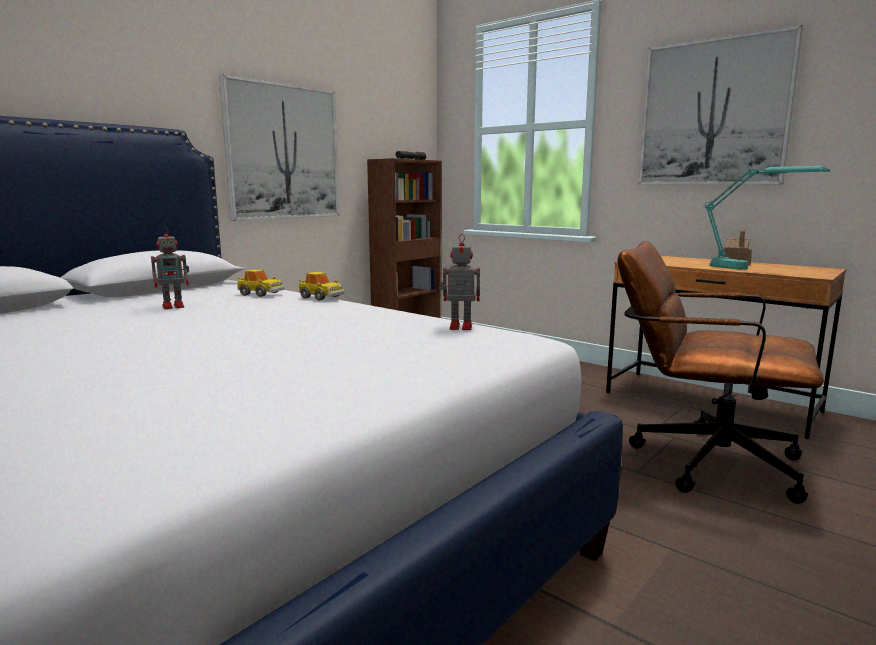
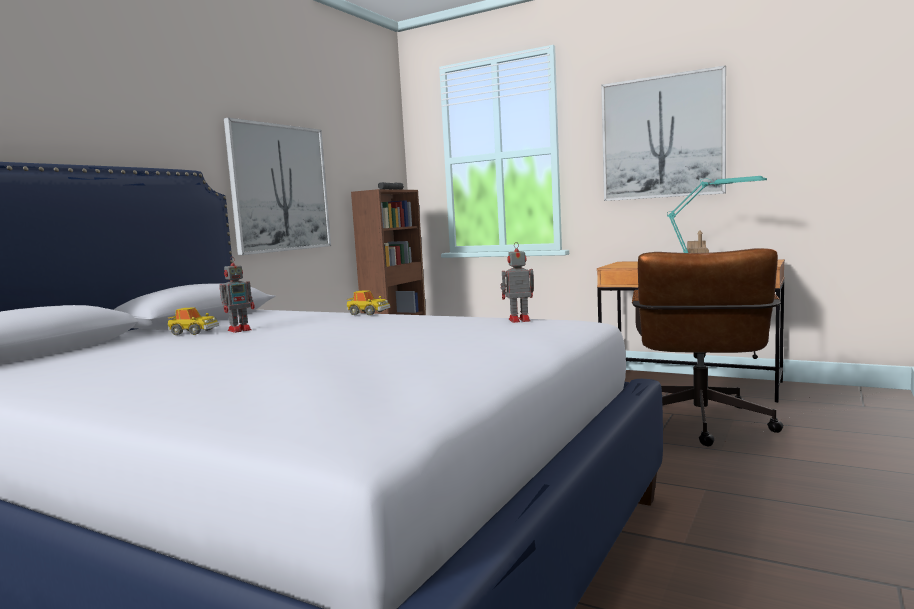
camera: 10 degrees left, 5 degrees down
toy car [237,269,284,297] -> toy car moved to [168,307,219,335]
brown office chair [617,241,824,504] -> brown office chair turned 90 degrees counterclockwise [632,248,783,446]

